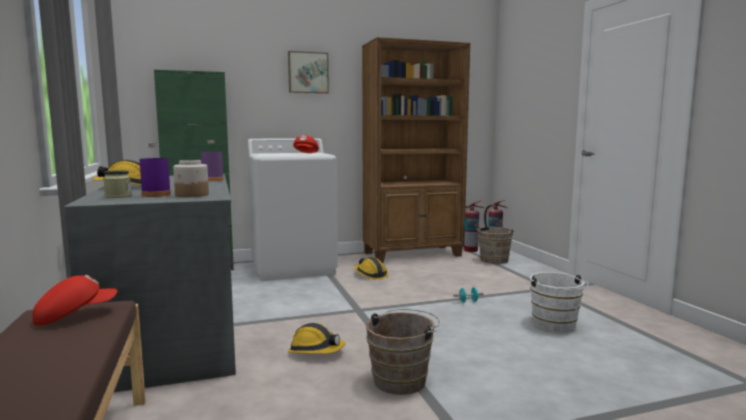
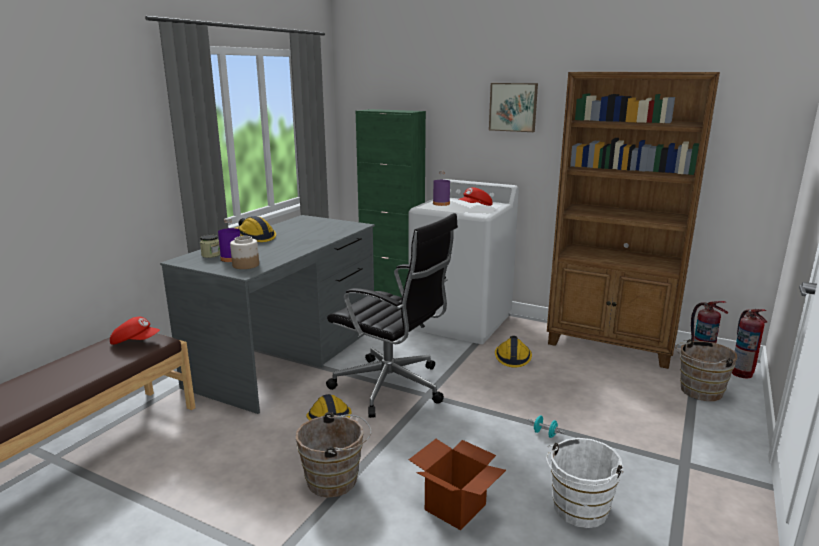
camera: 45 degrees right, 10 degrees up
purple bottle [201,140,224,181] -> purple bottle moved to [433,171,450,206]
none -> black office chair [326,213,458,418]
none -> cardboard box [408,439,506,530]

